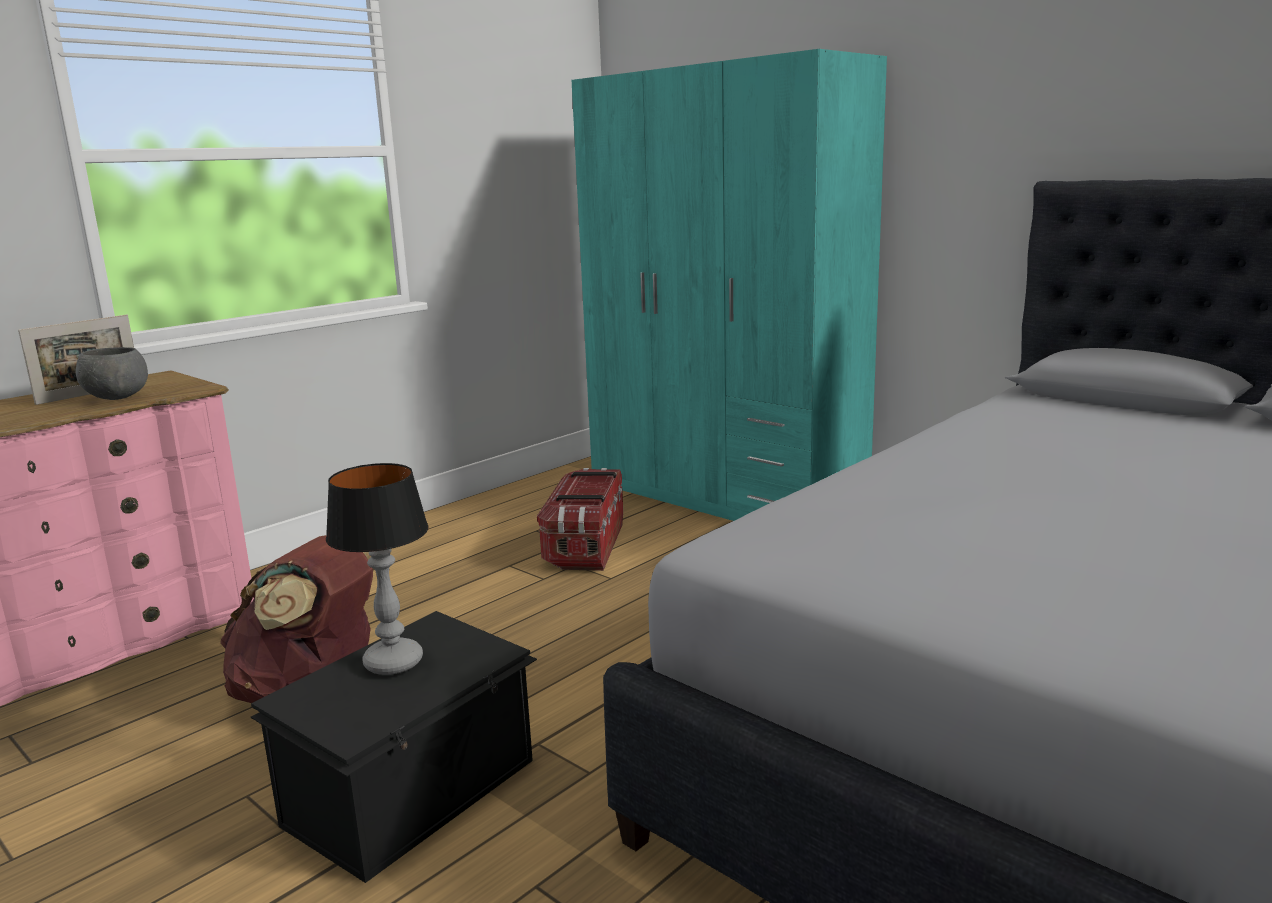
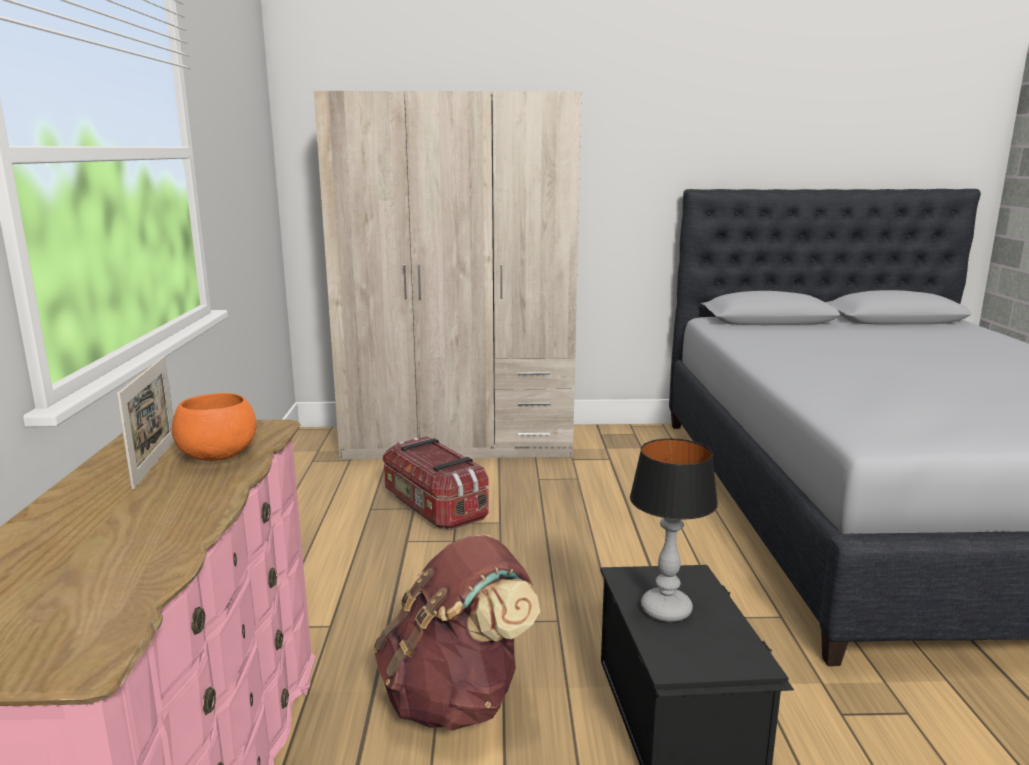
camera: 45 degrees left, 0 degrees up
grey bowl [76,347,148,400] -> orange bowl [172,393,257,461]
turquoise wardrobe [572,49,887,521] -> beige wardrobe [314,91,581,460]

